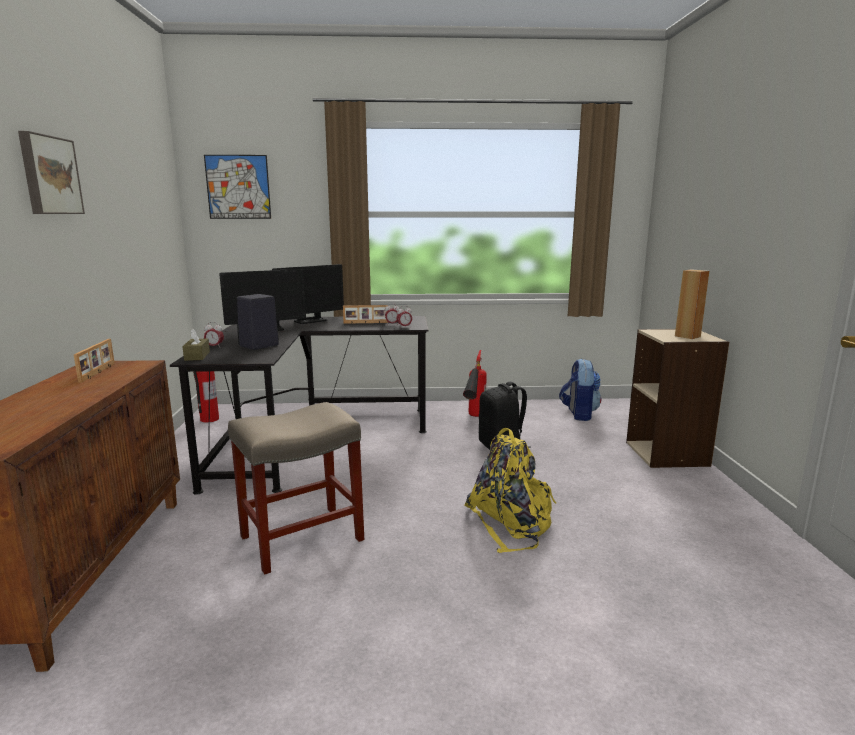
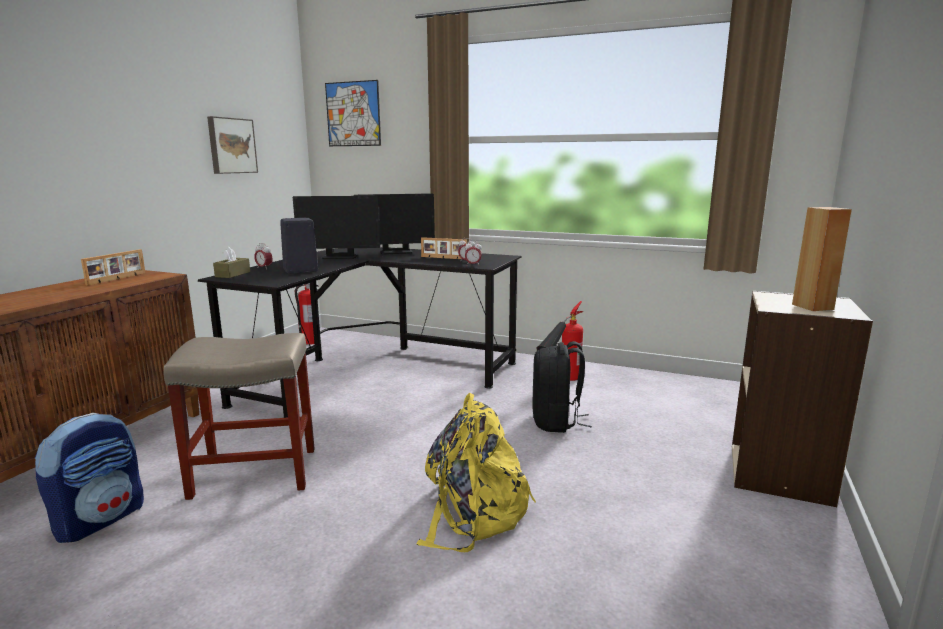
camera: 25 degrees right, 0 degrees up
picture [18,131,85,214] -> picture moved to [207,116,258,174]
backpack [559,358,601,421] -> backpack moved to [35,413,144,543]

